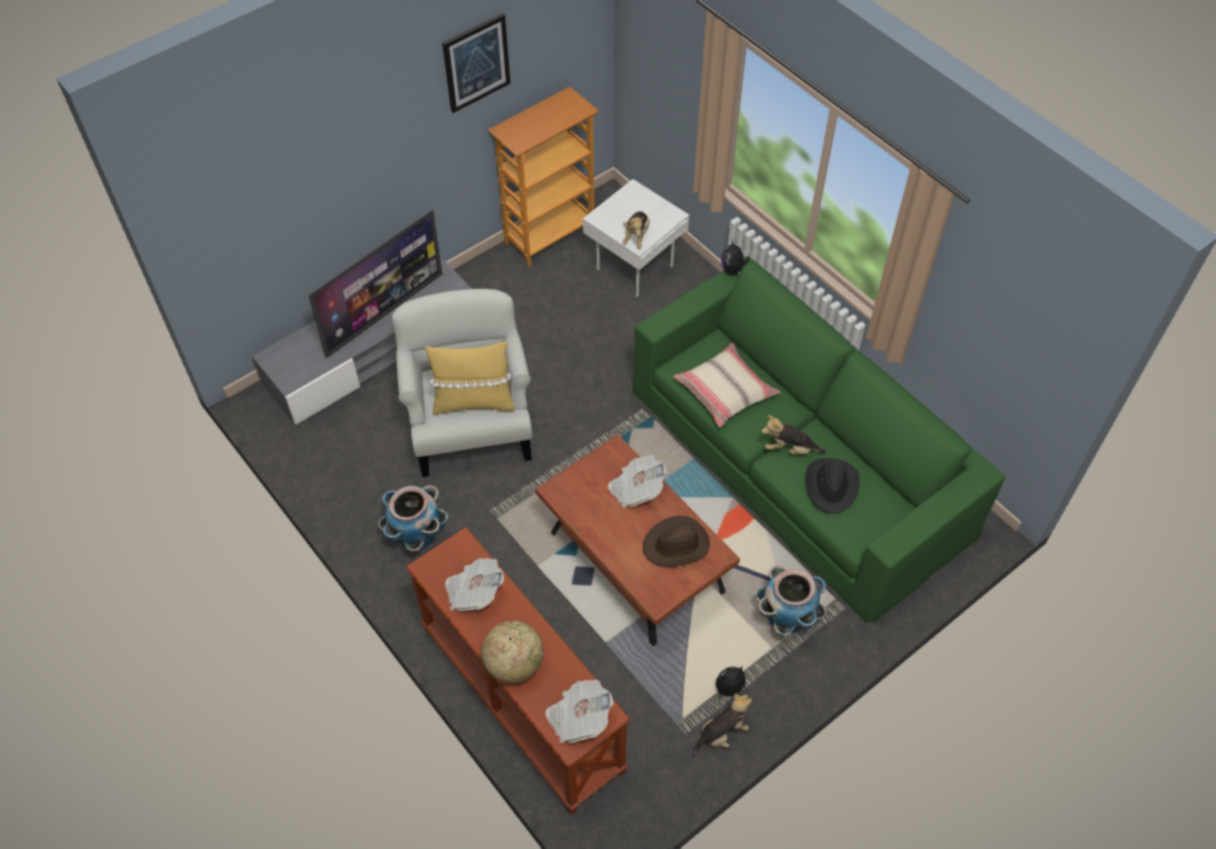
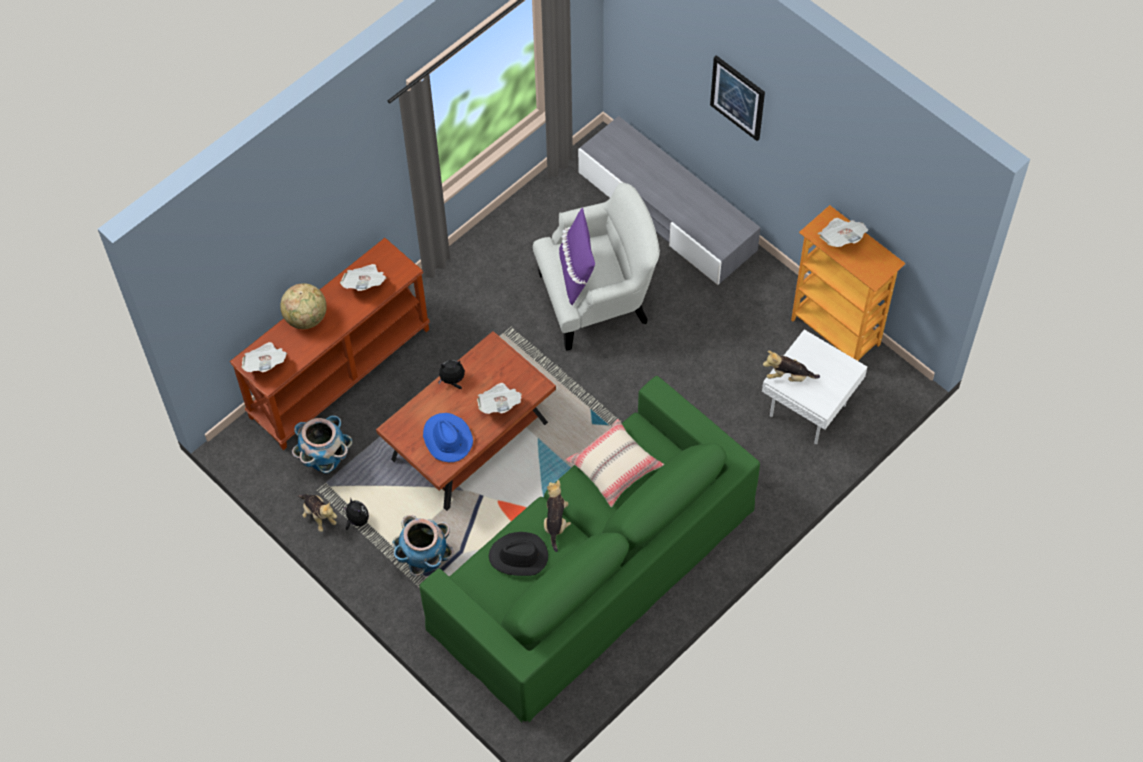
camera: 85 degrees right, 5 degrees up
television [308,209,442,358] -> none
planter [378,485,448,552] -> planter moved to [292,415,352,474]
yellow pillow [425,342,514,415] -> purple pillow [559,208,595,305]
picture [442,13,510,113] -> picture moved to [710,55,765,141]
brown hat [643,516,710,567] -> blue hat [423,413,473,462]
plush toy [721,240,750,275] -> plush toy moved to [438,360,465,389]
none -> newspaper [818,218,868,247]

